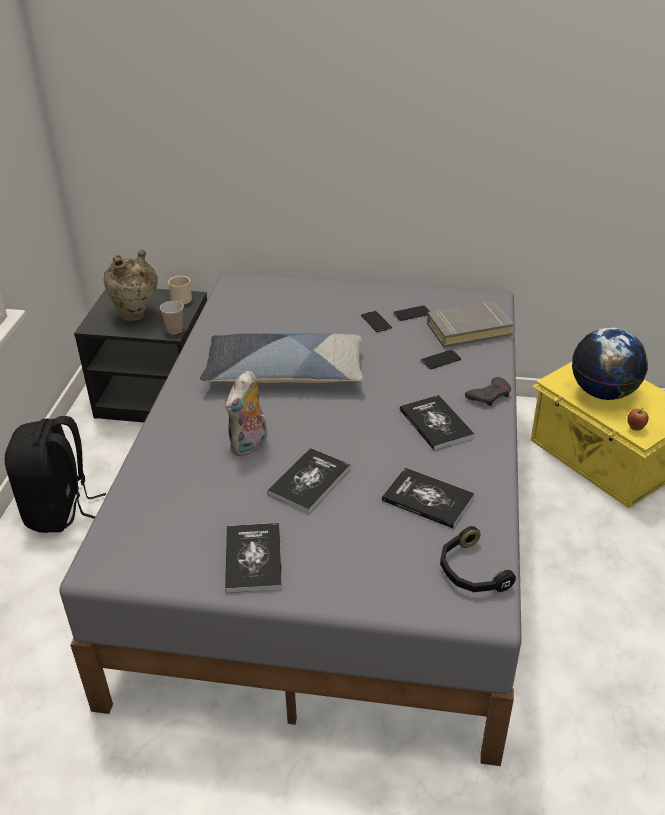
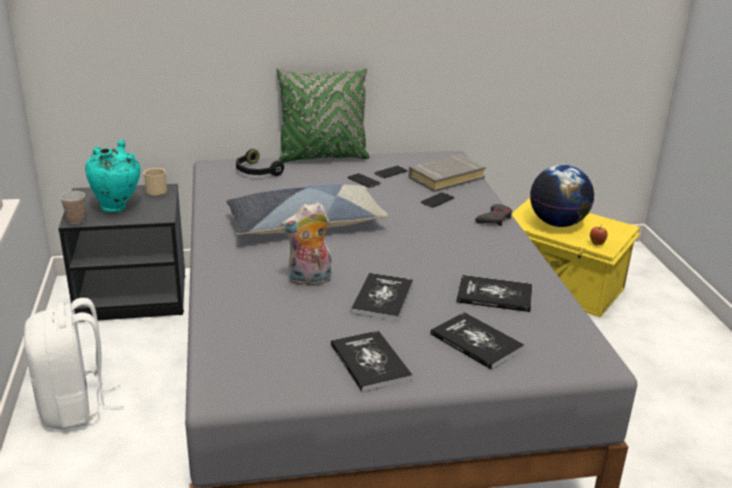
camera: 20 degrees left, 10 degrees down
black backpack [5,416,106,533] -> white backpack [24,298,124,430]
beige vase [103,250,158,321] -> turquoise vase [85,140,141,212]
cup [160,301,184,334] -> cup moved to [60,191,85,224]
plush toy [225,370,267,457] -> plush toy turned 60 degrees clockwise [281,202,332,287]
book [400,395,475,451] -> book moved to [430,312,525,370]
black headphones [440,526,516,592] -> black headphones moved to [236,149,284,176]
none -> green pillow [276,68,370,163]

